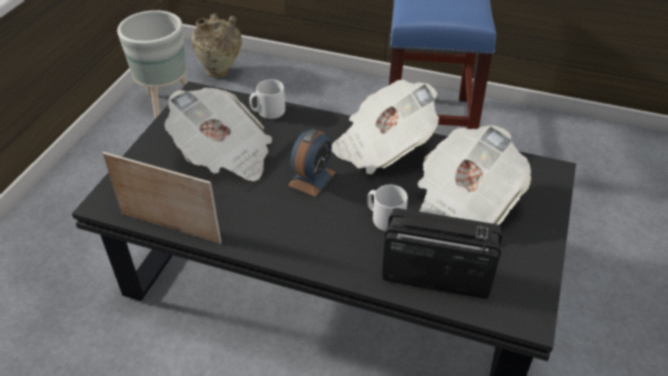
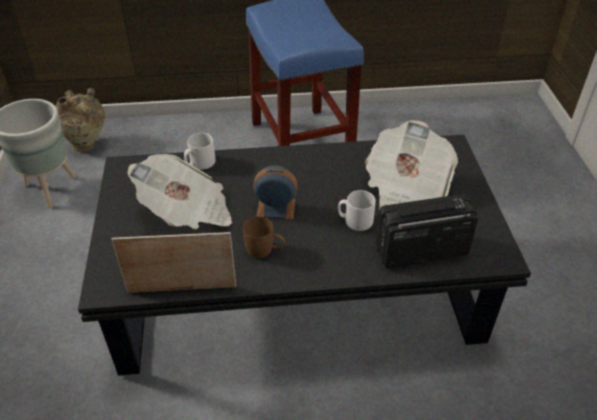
camera: 25 degrees left, 0 degrees up
alarm clock [288,129,336,197] -> alarm clock turned 90 degrees counterclockwise [253,165,298,219]
newspaper [331,79,439,175] -> none
none -> brown mug [243,216,285,258]

